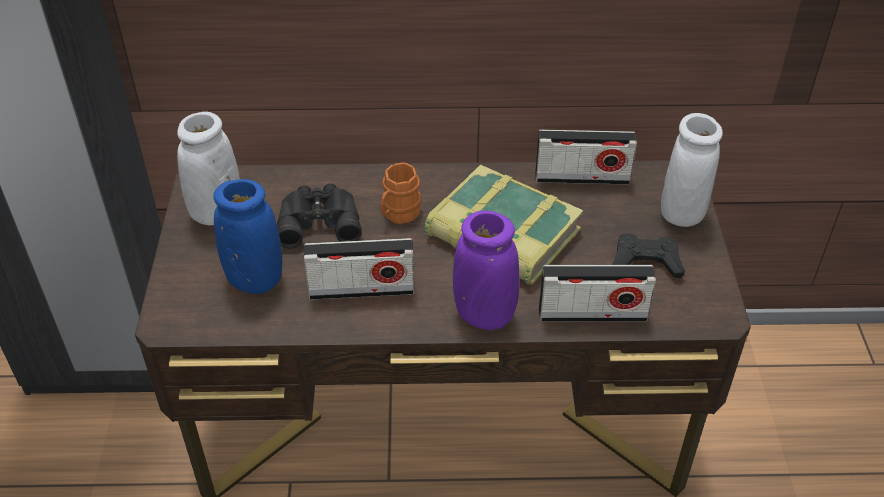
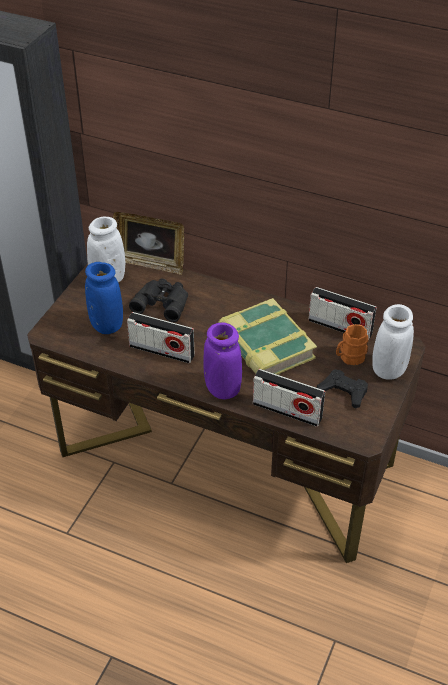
camera: 25 degrees right, 0 degrees up
orange mug [380,162,421,224] -> orange mug moved to [336,324,368,365]
none -> picture frame [113,212,184,275]

